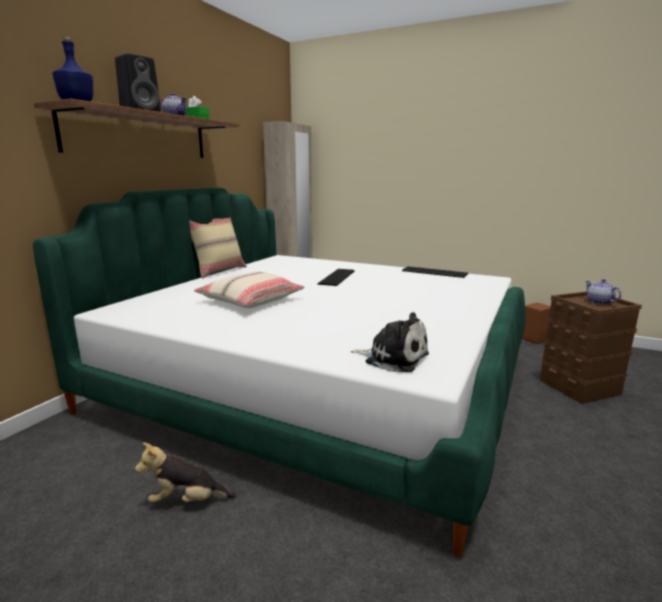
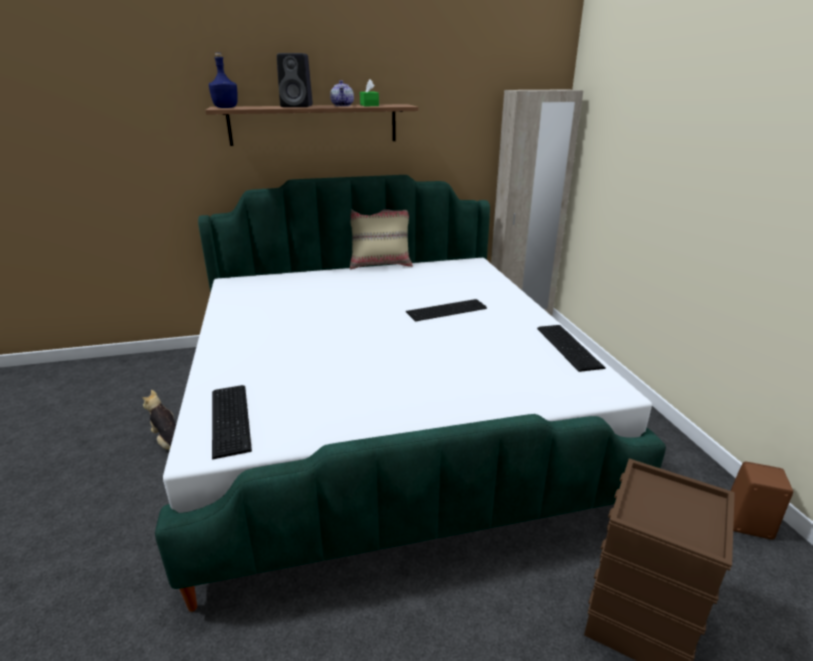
camera: 50 degrees right, 10 degrees up
beige pillow [194,272,305,308] -> none
plush toy [351,312,429,372] -> keyboard [212,385,252,459]
teapot [585,279,622,305] -> none

